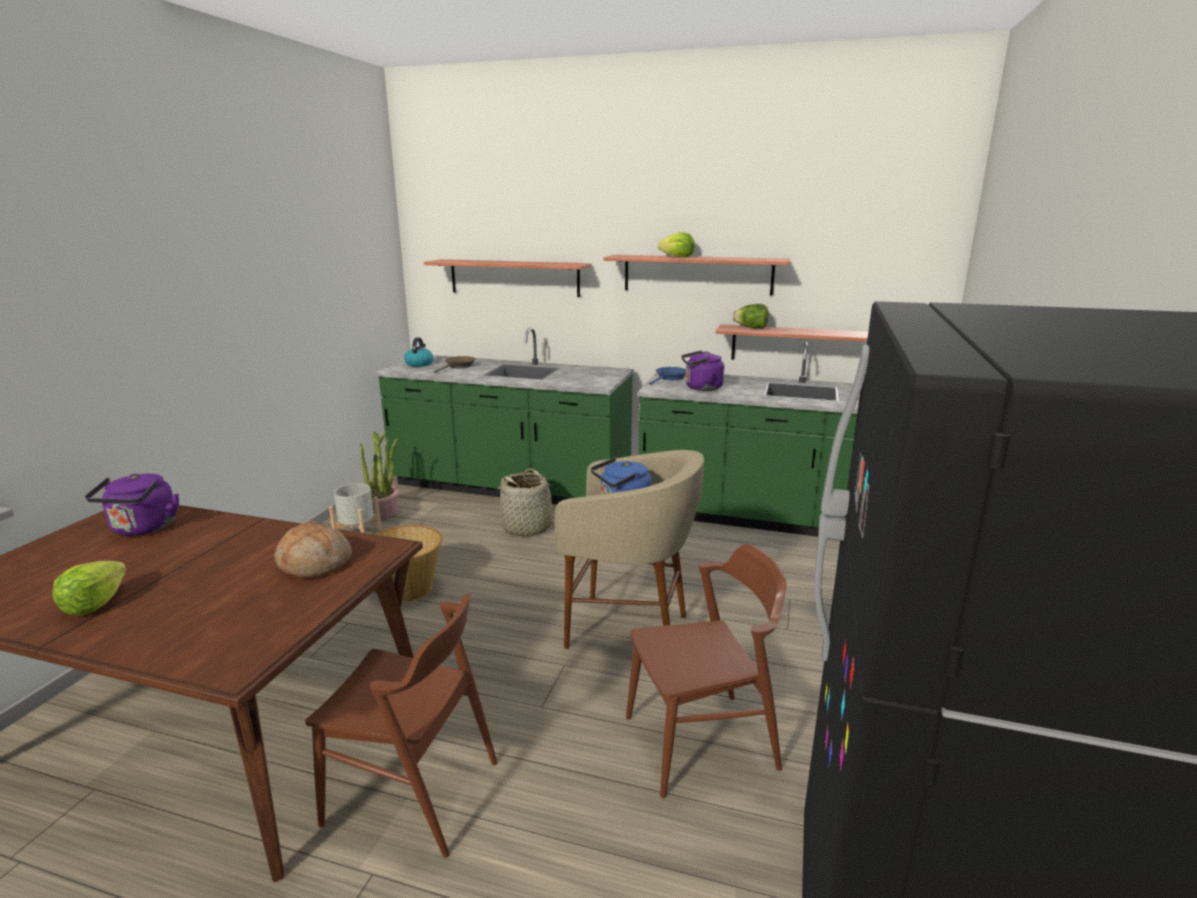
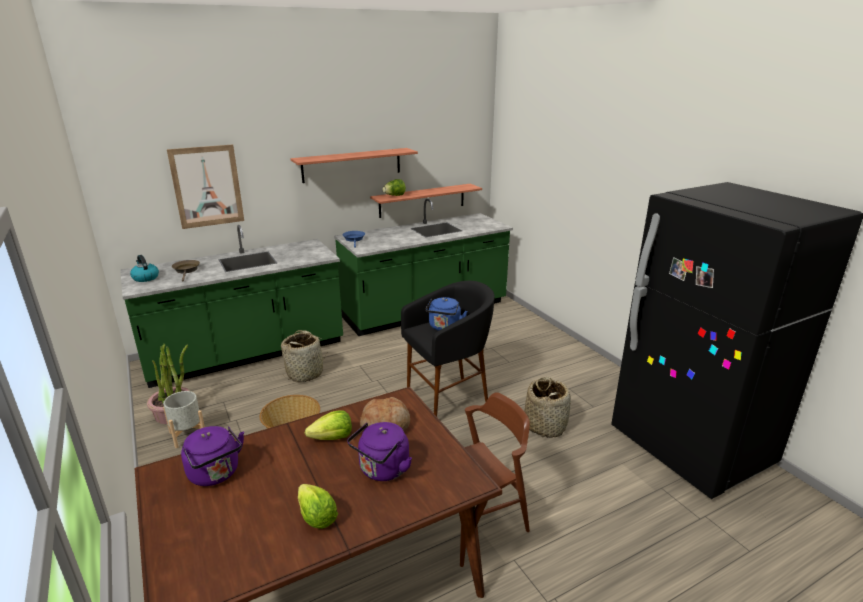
camera: 45 degrees left, 5 degrees up
shelf [424,259,592,297] -> picture [167,144,244,229]
beige stool [555,450,704,649] -> black stool [401,281,495,417]
brown chair [626,544,787,798] -> basket [524,377,571,438]
lettuce [658,232,695,257] -> lettuce moved to [305,410,352,440]
purple kettle [681,350,724,391] -> purple kettle moved to [347,422,412,481]

